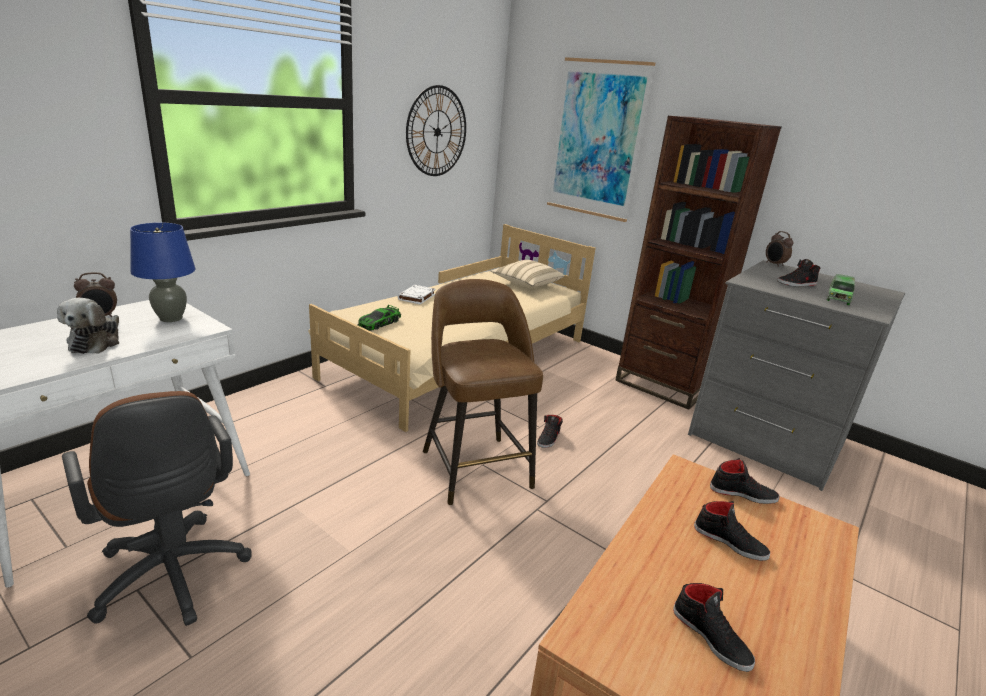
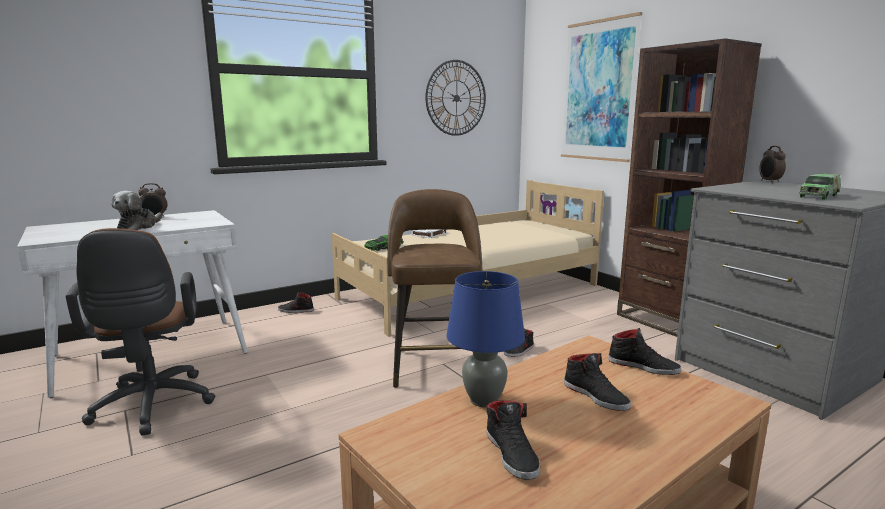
camera: 20 degrees right, 10 degrees down
blue table lamp [130,222,195,322] -> blue table lamp moved to [447,271,525,407]
beige pillow [491,260,564,287] -> none
black shoe [777,259,820,287] -> black shoe moved to [278,292,314,313]

